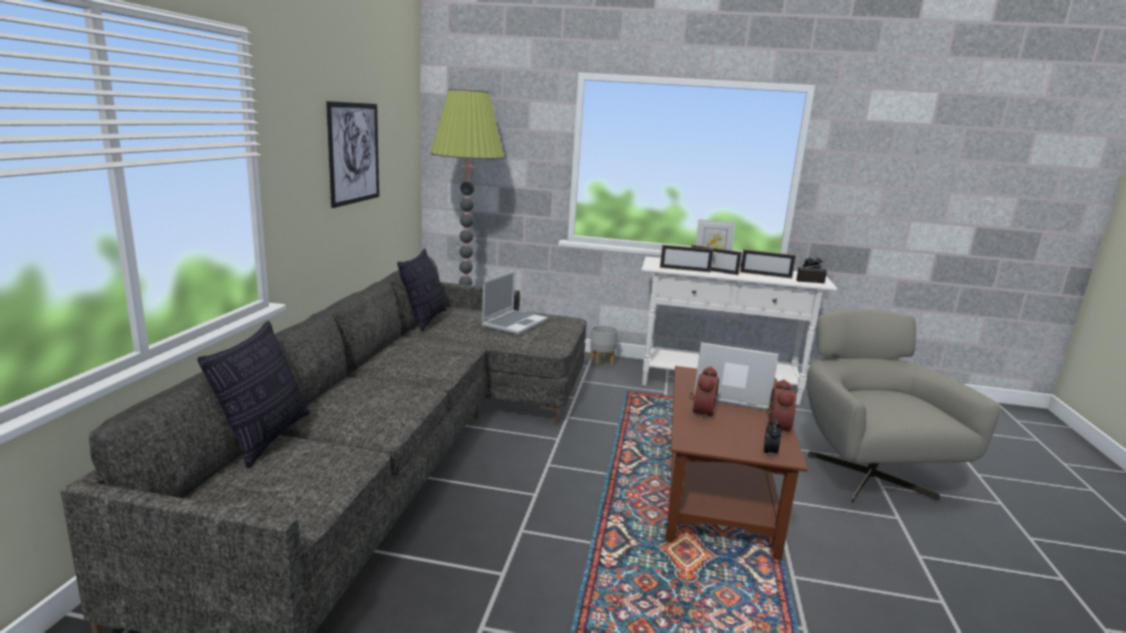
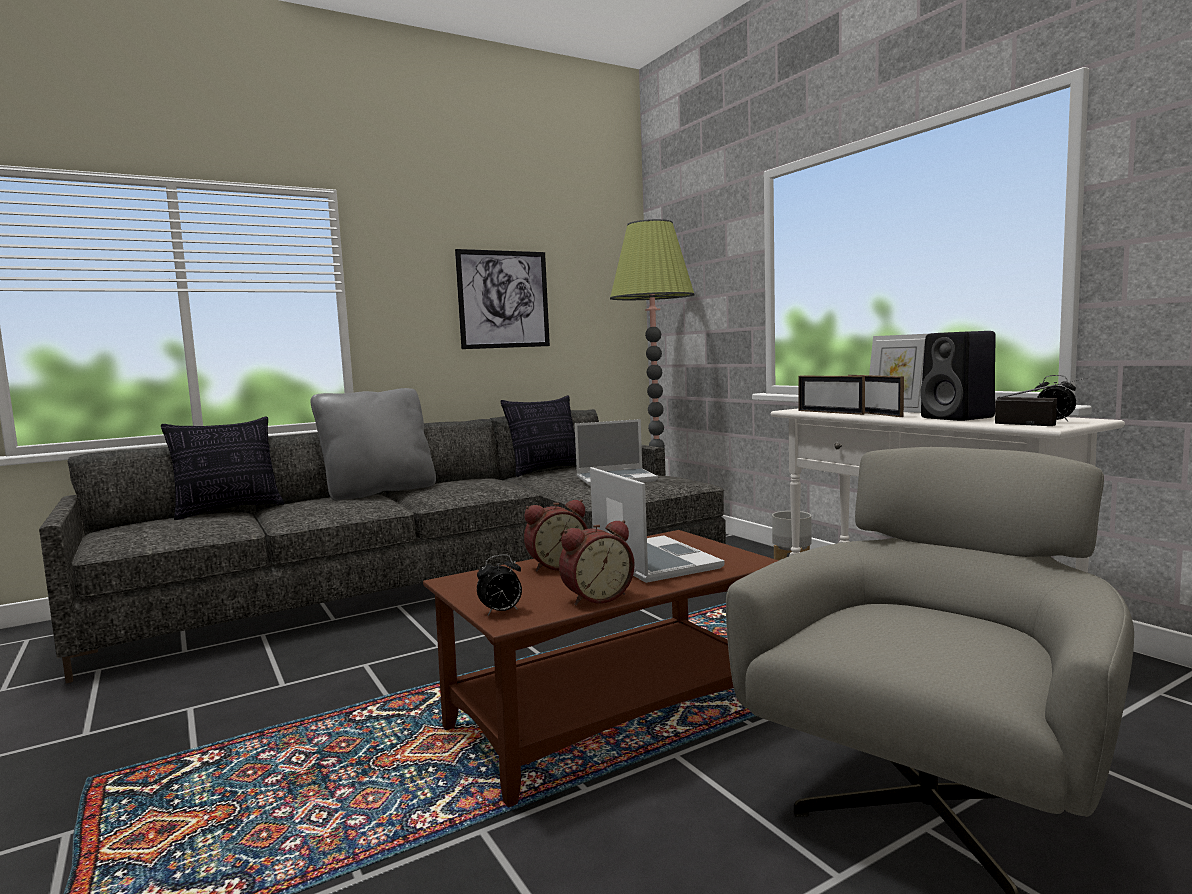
camera: 50 degrees right, 10 degrees down
picture frame [740,249,796,279] -> black speaker [920,331,996,421]
none -> grey pillow [311,388,436,501]

